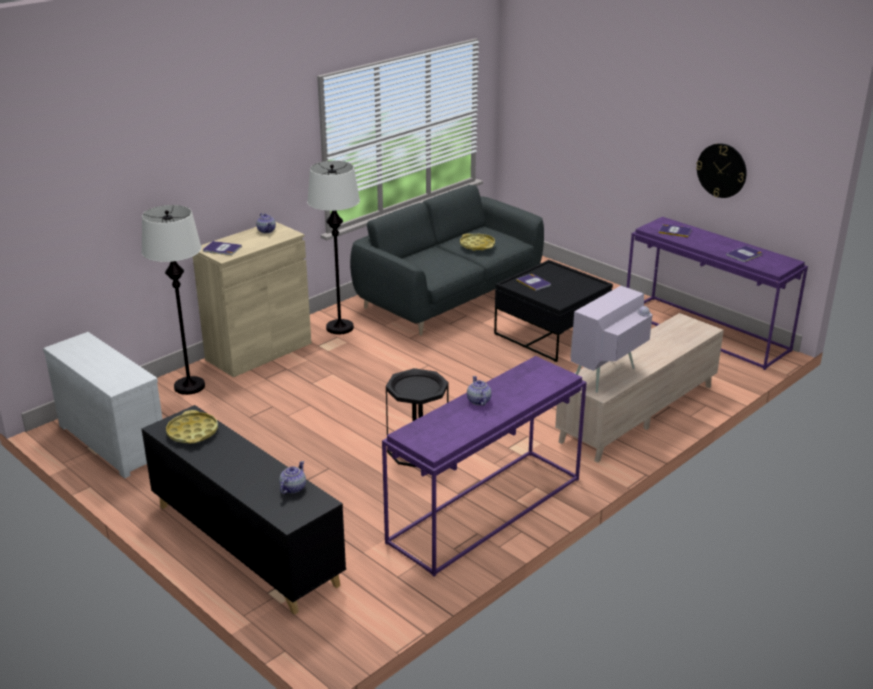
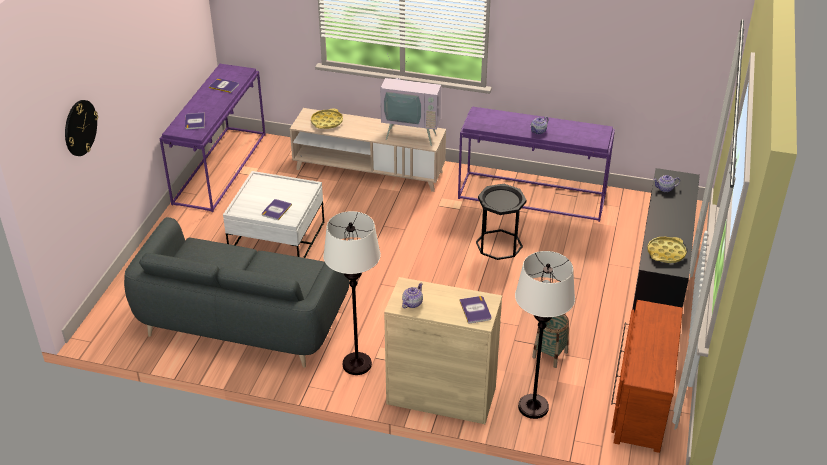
camera: 120 degrees left, 10 degrees up
white dresser [43,332,163,478] -> brown dresser [611,300,683,453]
yellow tray [460,233,495,251] -> yellow tray moved to [311,108,343,129]
black coffee table [494,260,613,362] -> white coffee table [223,171,324,258]
wall clock [696,143,747,198] -> wall clock moved to [65,100,98,156]
none -> basket [532,314,569,368]

